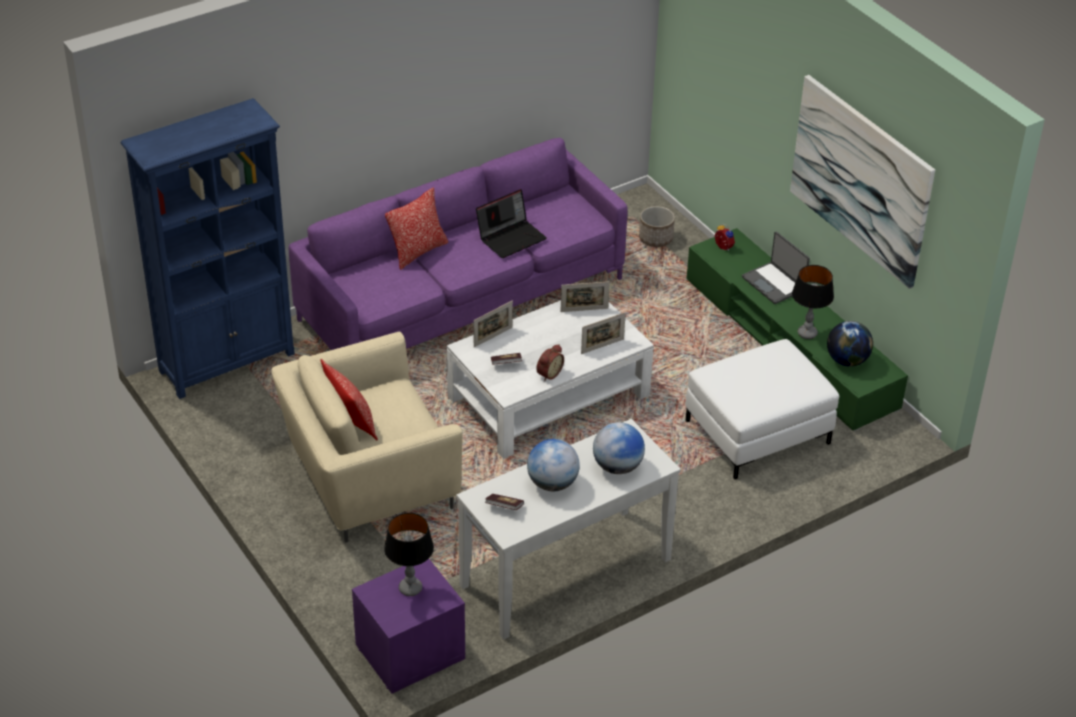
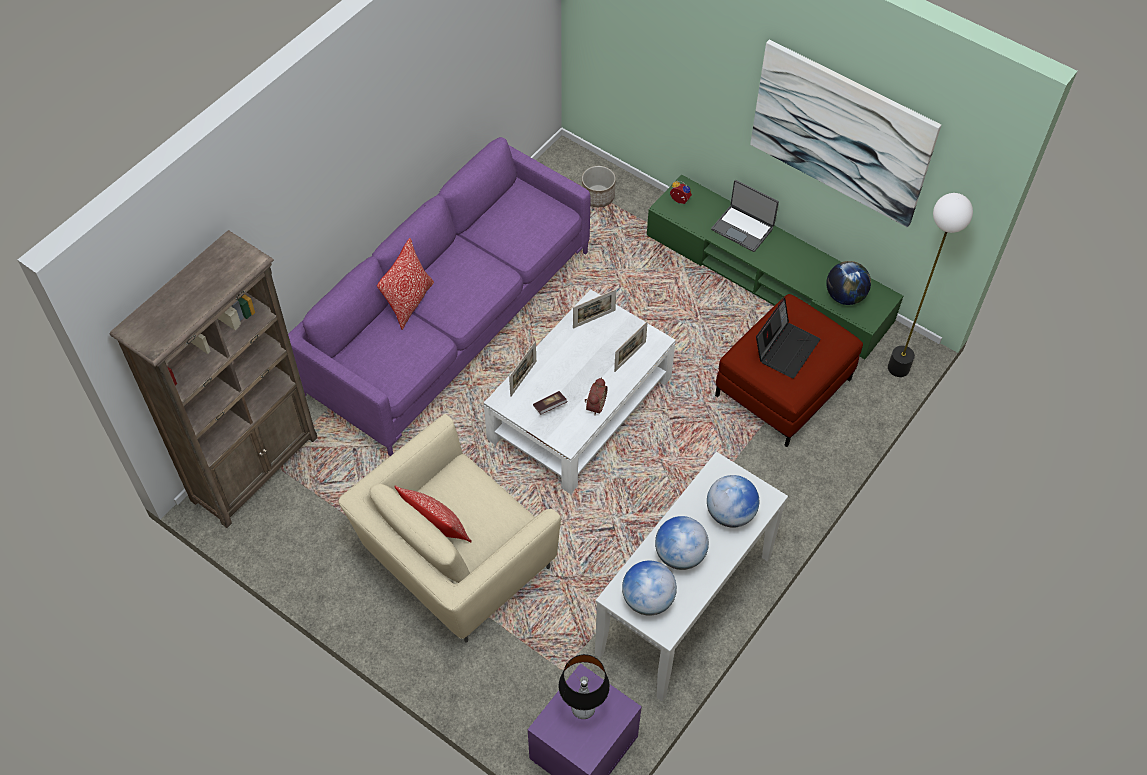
camera: 20 degrees left, 15 degrees up
blue bookcase [120,98,295,399] -> brown bookcase [110,230,318,528]
laptop [476,189,547,258] -> laptop moved to [756,297,821,379]
book [485,494,524,510] -> globe [622,561,677,616]
white ottoman [685,339,839,479] -> red ottoman [715,294,863,447]
table lamp [792,265,834,339] -> none
none -> floor lamp [888,193,973,377]

